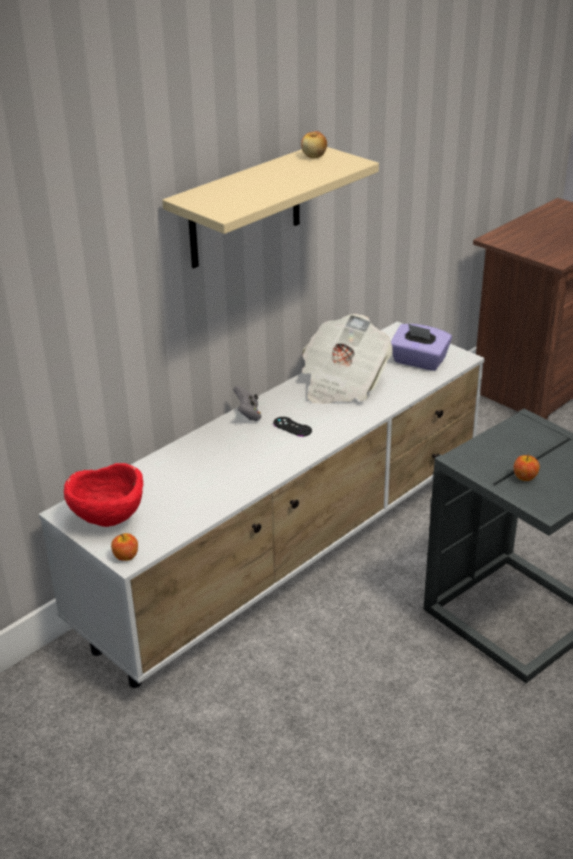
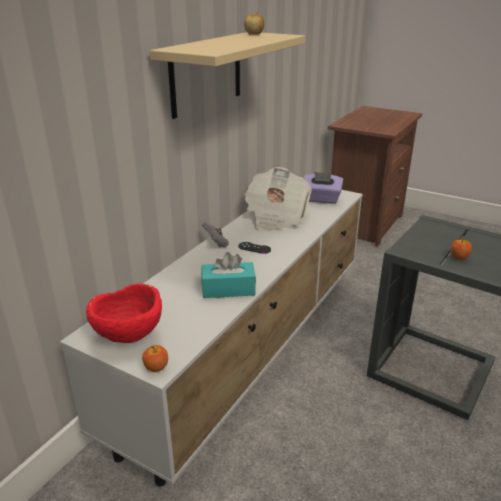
camera: 15 degrees left, 5 degrees down
none -> turquoise tissue box [201,252,256,298]

